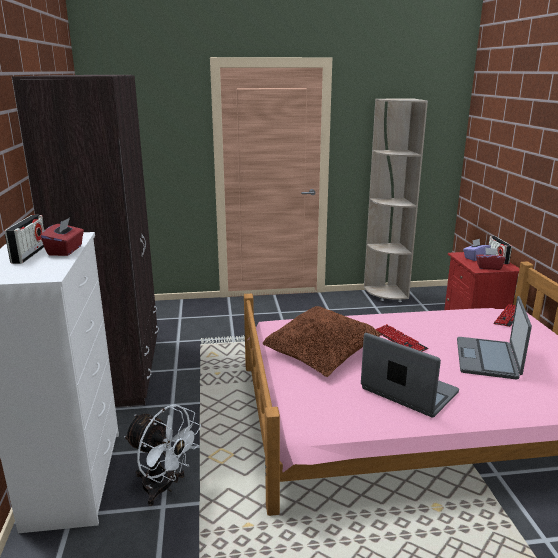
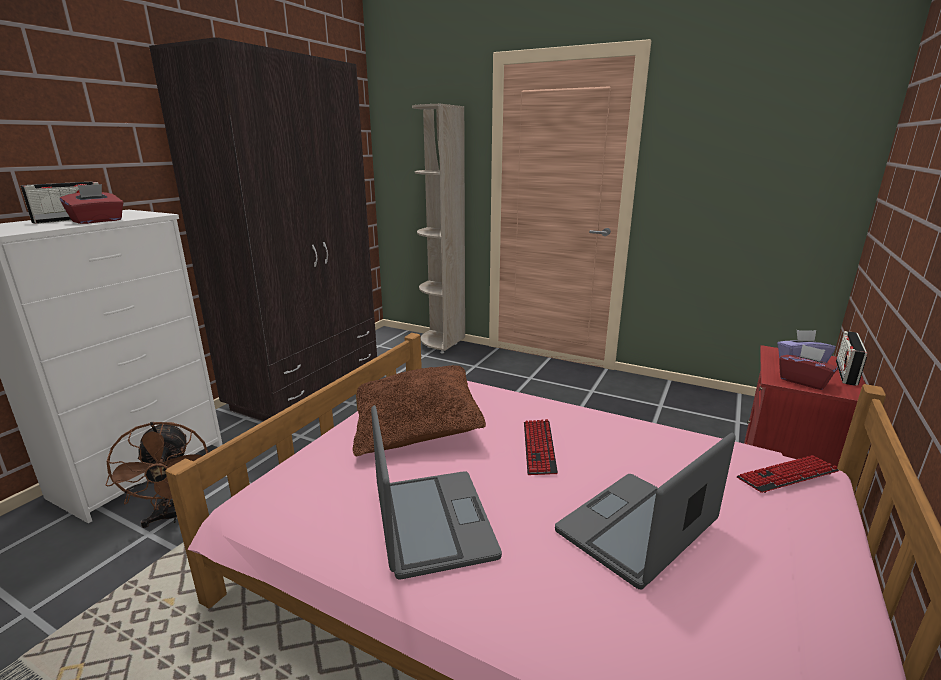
camera: 35 degrees right, 0 degrees up
white fan [124,404,201,506] -> brown fan [105,422,209,528]
beige bookcase [364,98,428,302] -> beige bookcase moved to [412,104,465,353]

